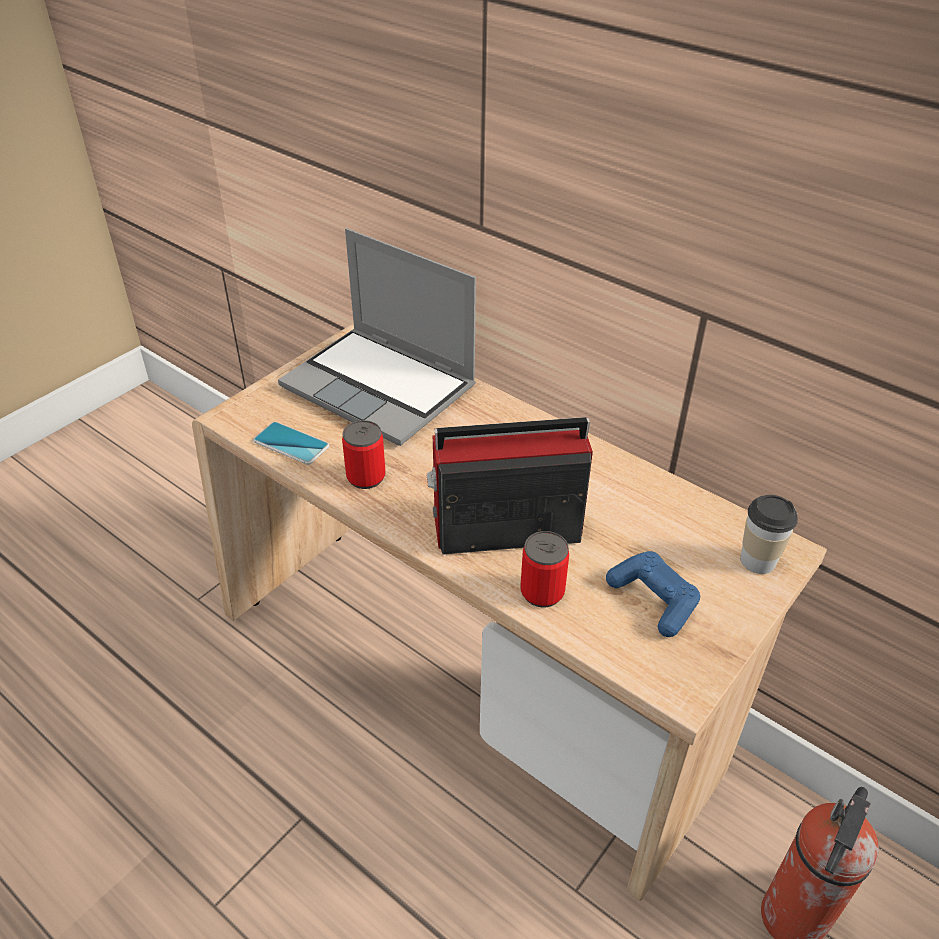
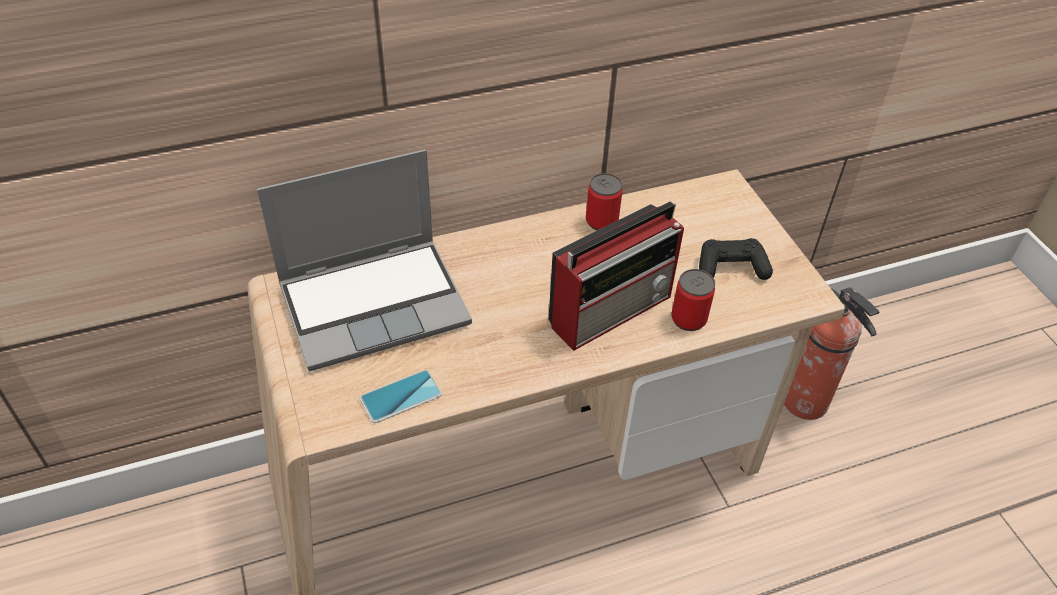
camera: 60 degrees left, 5 degrees up
can [342,420,385,489] -> can moved to [586,173,623,230]
radio [426,417,593,555] -> radio turned 150 degrees counterclockwise [549,201,684,351]
blue game controller [606,551,700,637] -> black game controller [699,238,773,280]
cup [740,495,798,574] -> none

